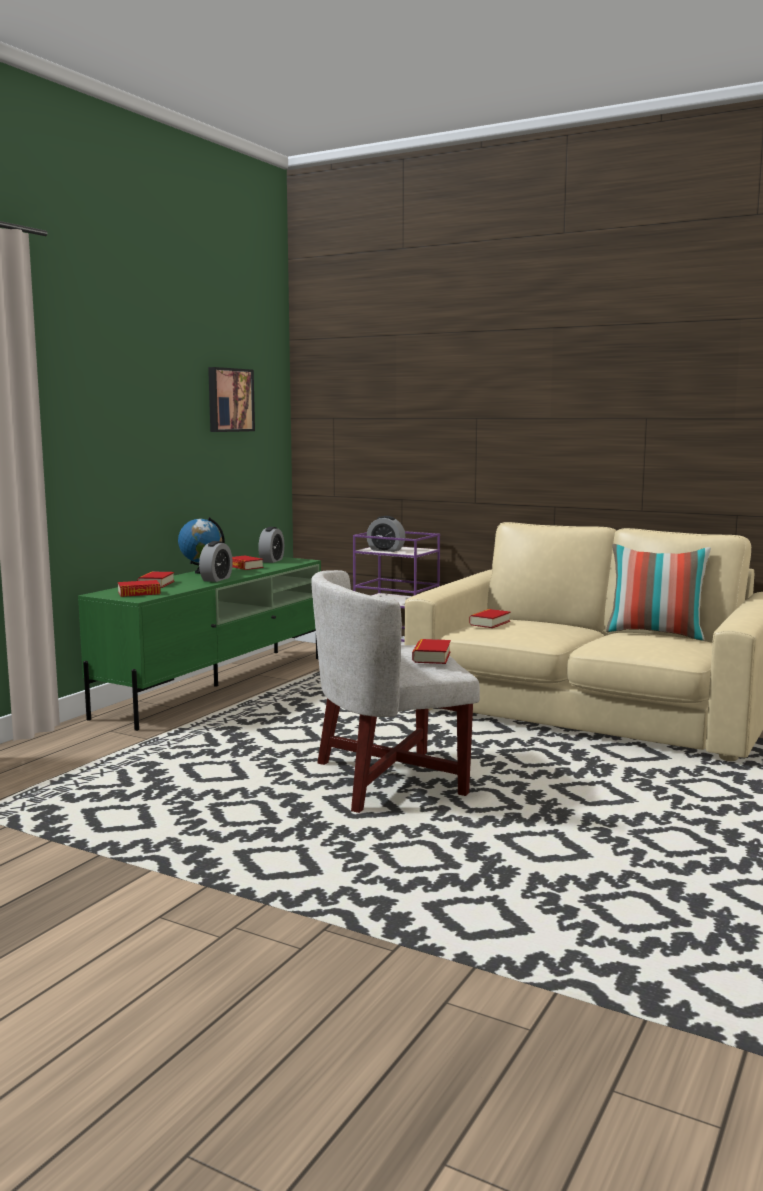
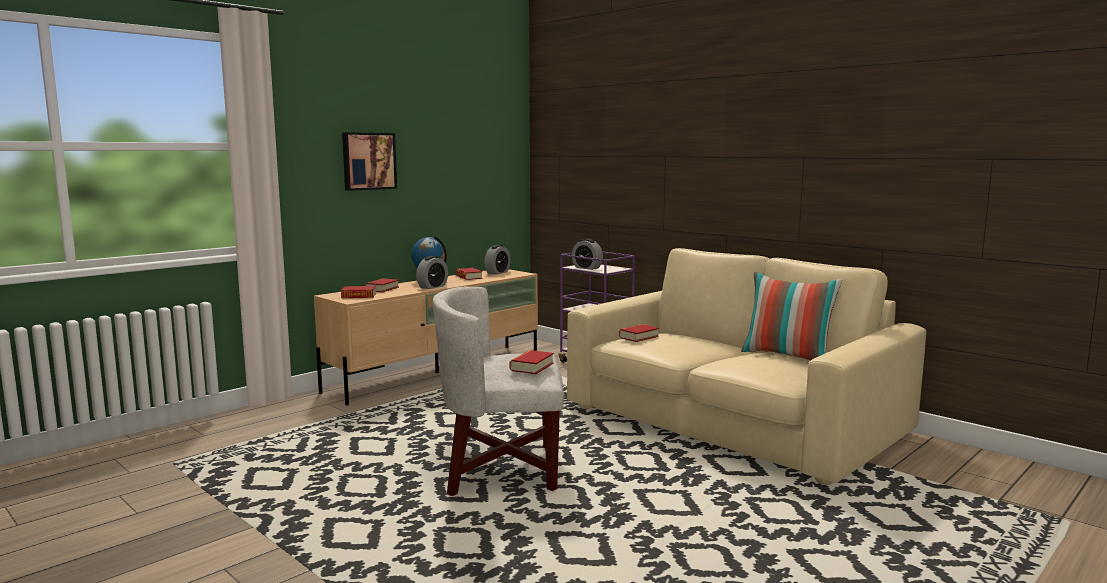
camera: 15 degrees right, 0 degrees up
green tv stand [78,557,321,731] -> beige tv stand [314,269,538,405]
picture [208,367,255,432] -> picture moved to [342,132,397,191]

